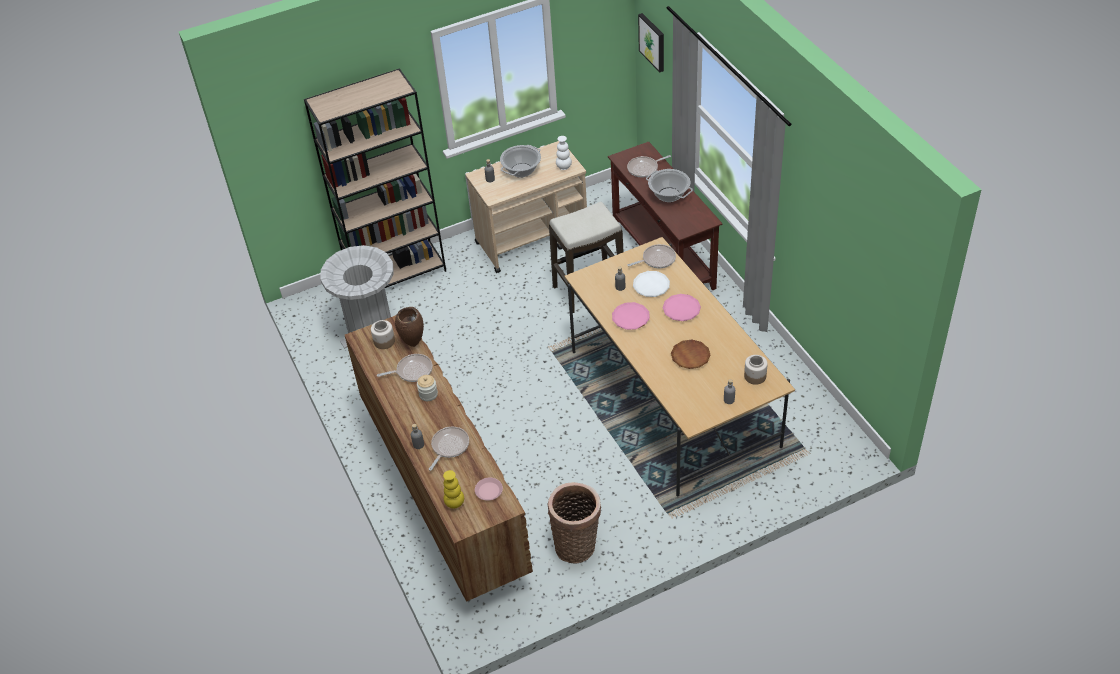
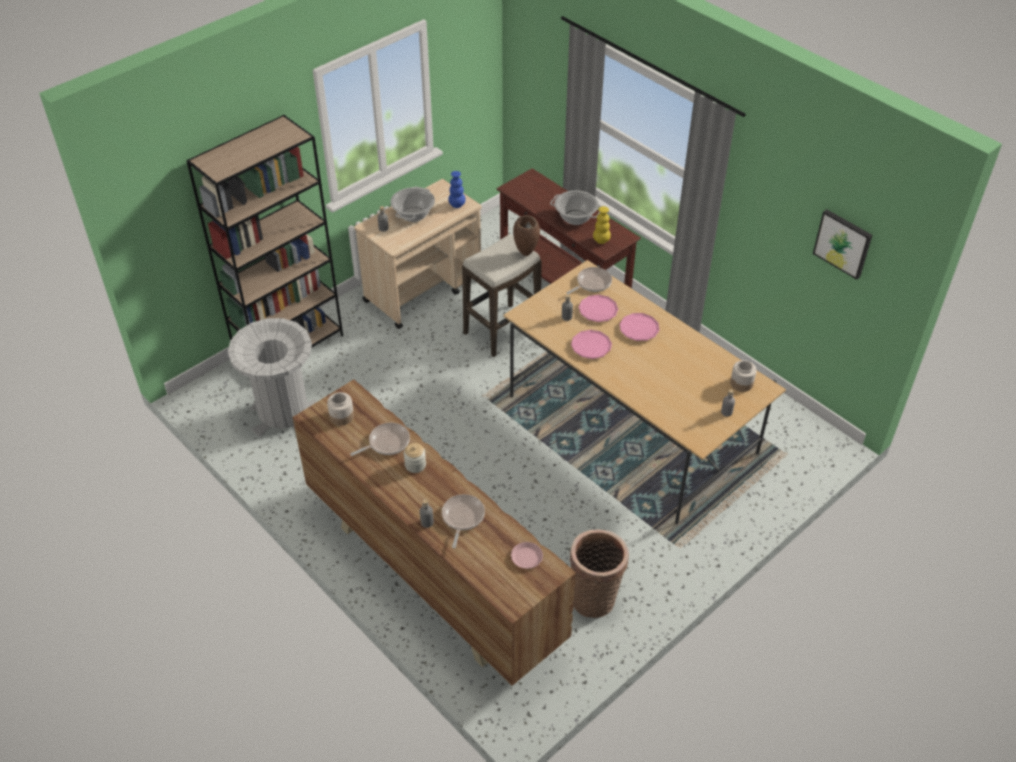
camera: 20 degrees left, 0 degrees up
brown vase [395,307,424,347] -> brown vase moved to [513,215,540,256]
yellow vase [443,470,464,508] -> yellow vase moved to [593,206,611,244]
white vase [556,136,572,170] -> blue vase [448,171,466,208]
frying pan [627,155,671,177] -> none
white plate [633,271,670,297] -> pink plate [579,295,618,322]
picture [638,13,664,72] -> picture moved to [813,209,872,280]
brown plate [671,340,711,369] -> none

